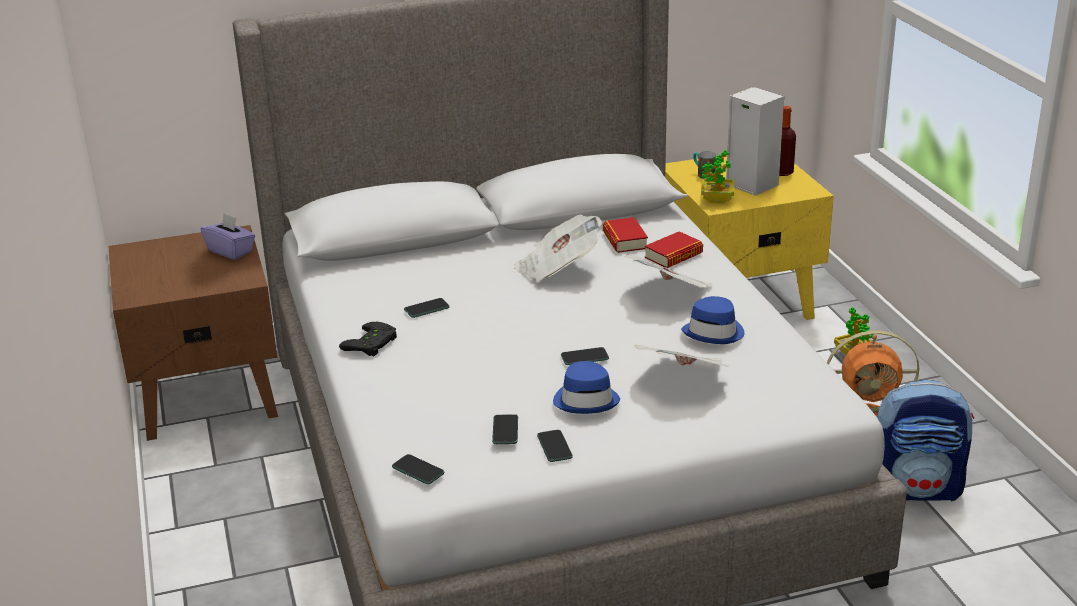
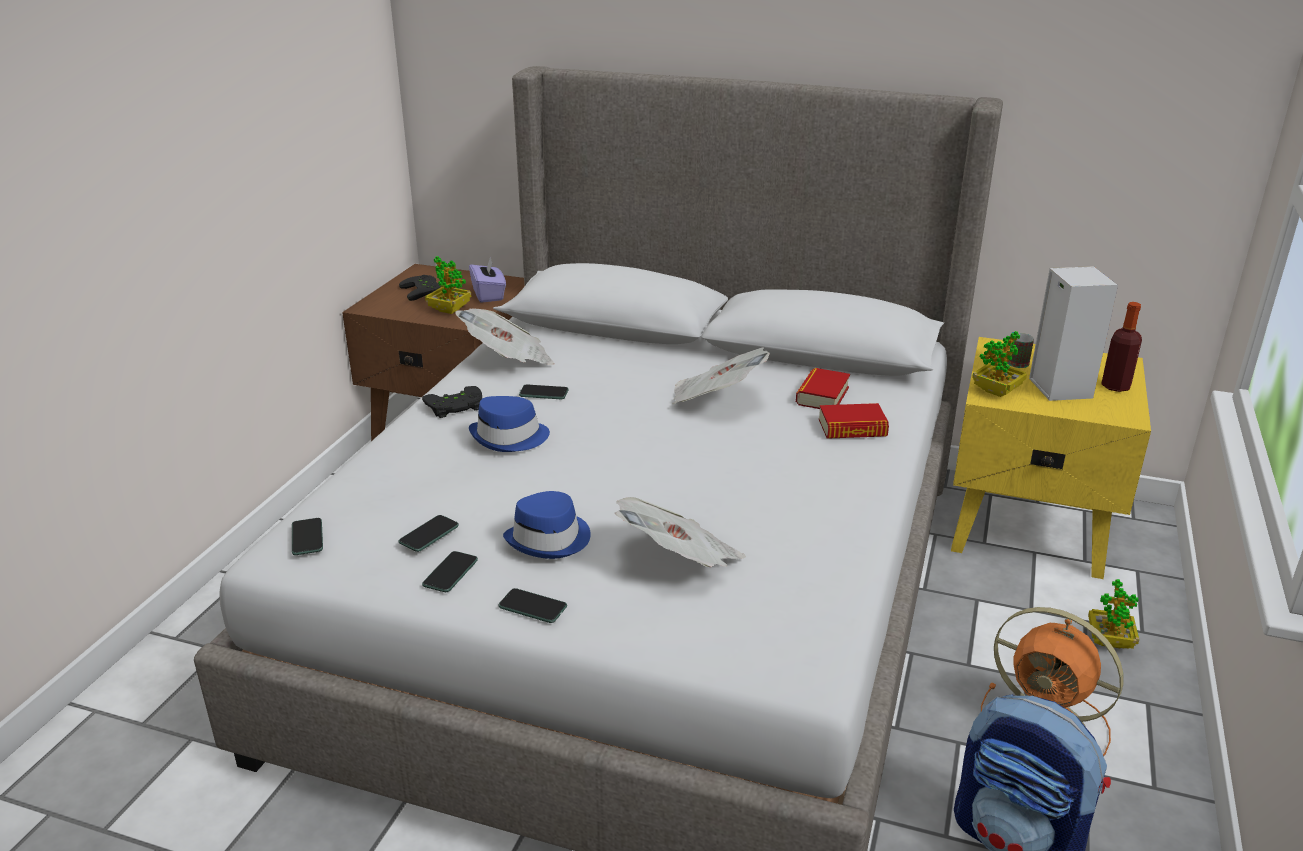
camera: 35 degrees right, 0 degrees up
phone [561,347,609,365] -> phone moved to [498,588,567,623]
newspaper [624,255,713,288] -> newspaper moved to [455,309,555,365]
blue hat [681,296,745,344] -> blue hat moved to [469,396,550,452]
none -> black game controller [399,275,441,301]
none -> potted plant [425,256,471,314]

